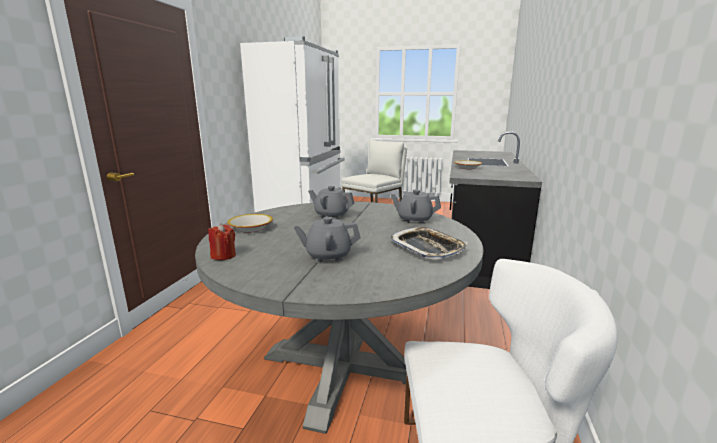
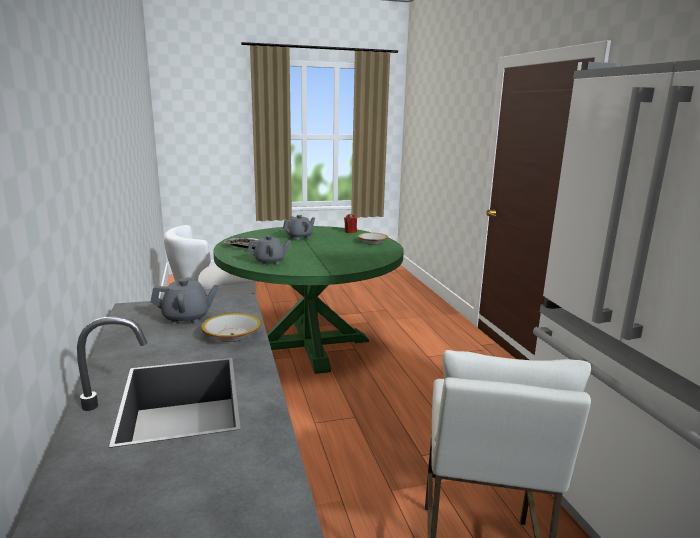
camera: 150 degrees right, 0 degrees up
grey dining table [195,201,483,434] -> green dining table [213,226,404,374]
grey teapot [308,186,355,219] -> grey teapot moved to [151,277,219,325]

